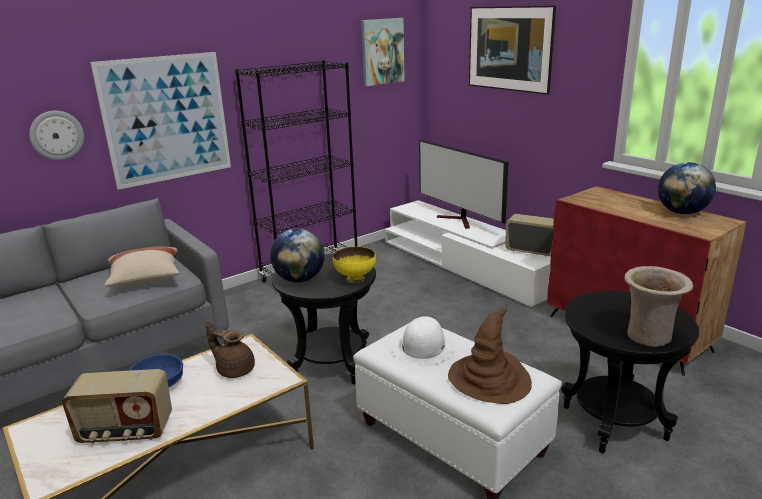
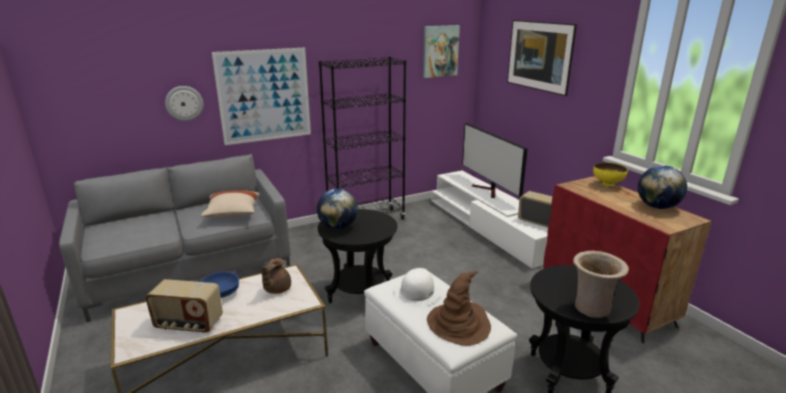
camera: 10 degrees right, 0 degrees up
brown teapot [206,321,255,378] -> brown teapot turned 105 degrees counterclockwise [261,258,291,294]
yellow bowl [332,246,376,283] -> yellow bowl moved to [593,162,628,188]

